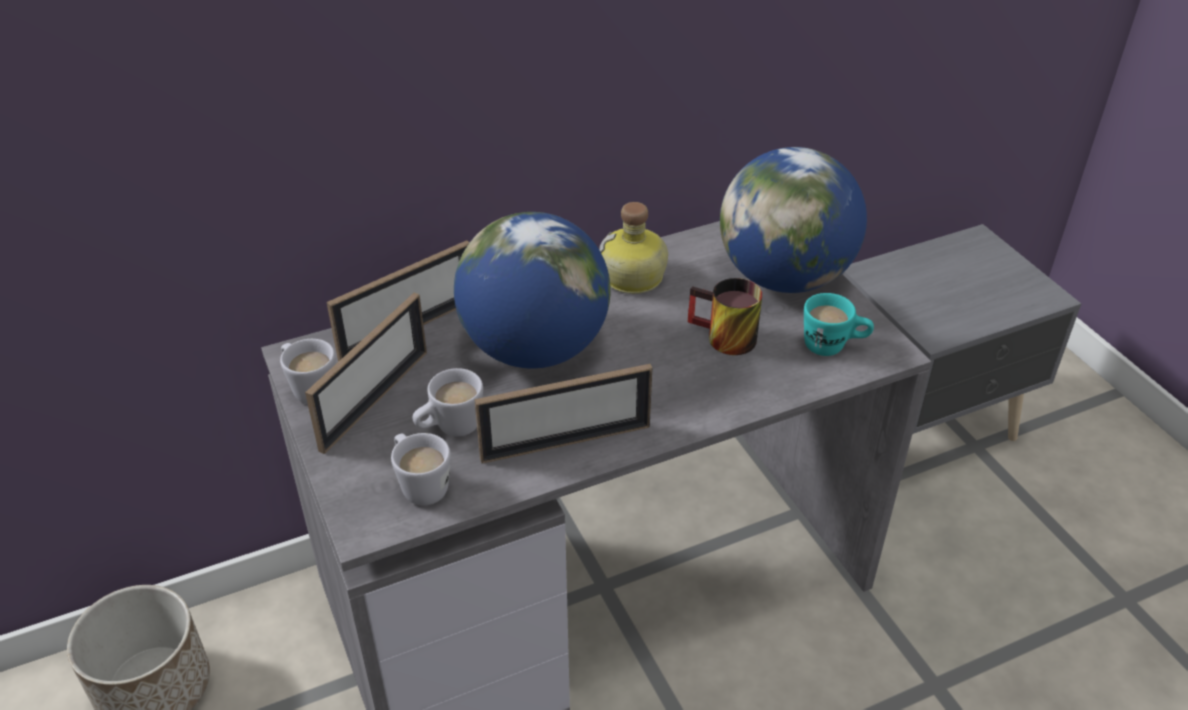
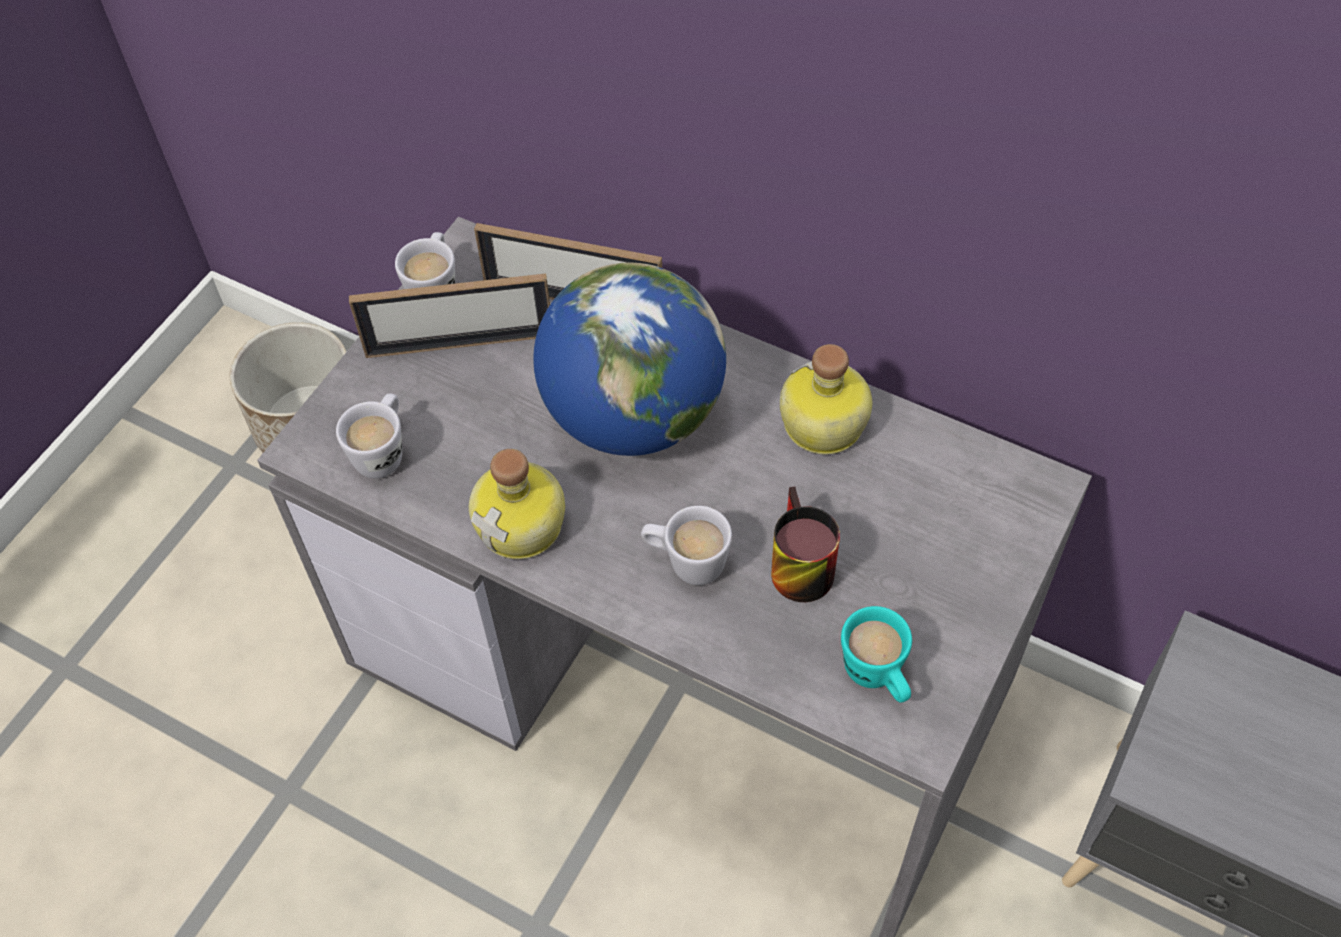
camera: 55 degrees right, 15 degrees up
white mug [412,368,483,436] -> white mug moved to [641,506,732,585]
picture frame [474,364,652,464] -> bottle [469,449,565,559]
globe [720,147,867,293] -> none

